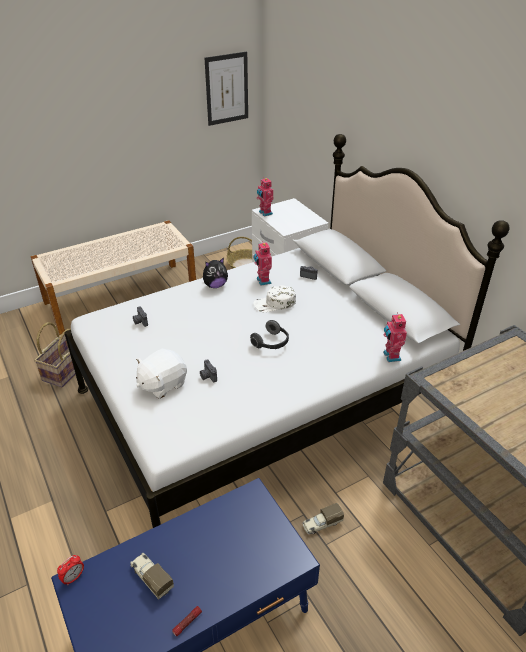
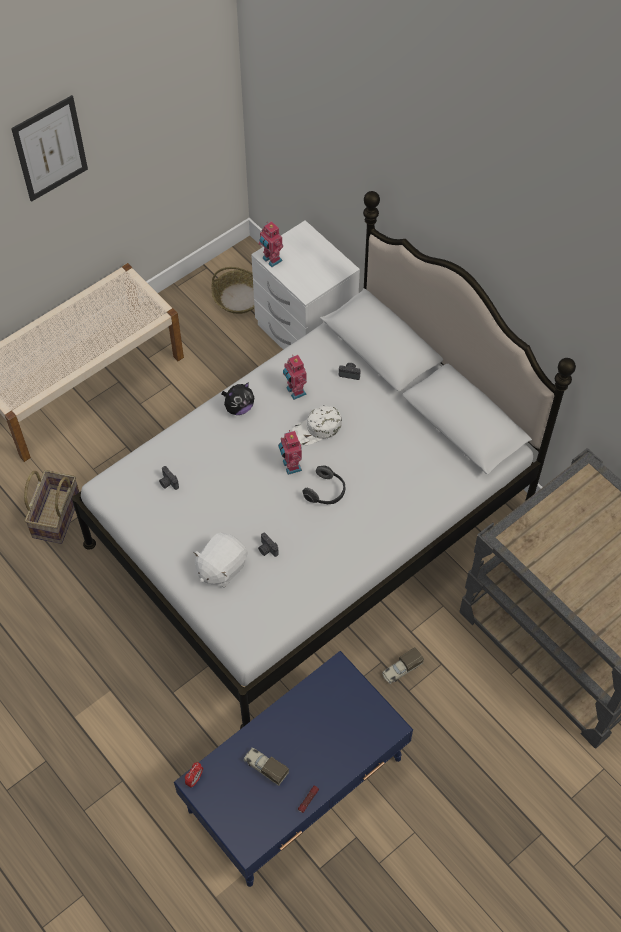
camera: 10 degrees left, 20 degrees up
picture [204,52,248,126] -> picture moved to [11,95,88,202]
toy robot [383,312,407,362] -> toy robot moved to [278,430,302,475]

